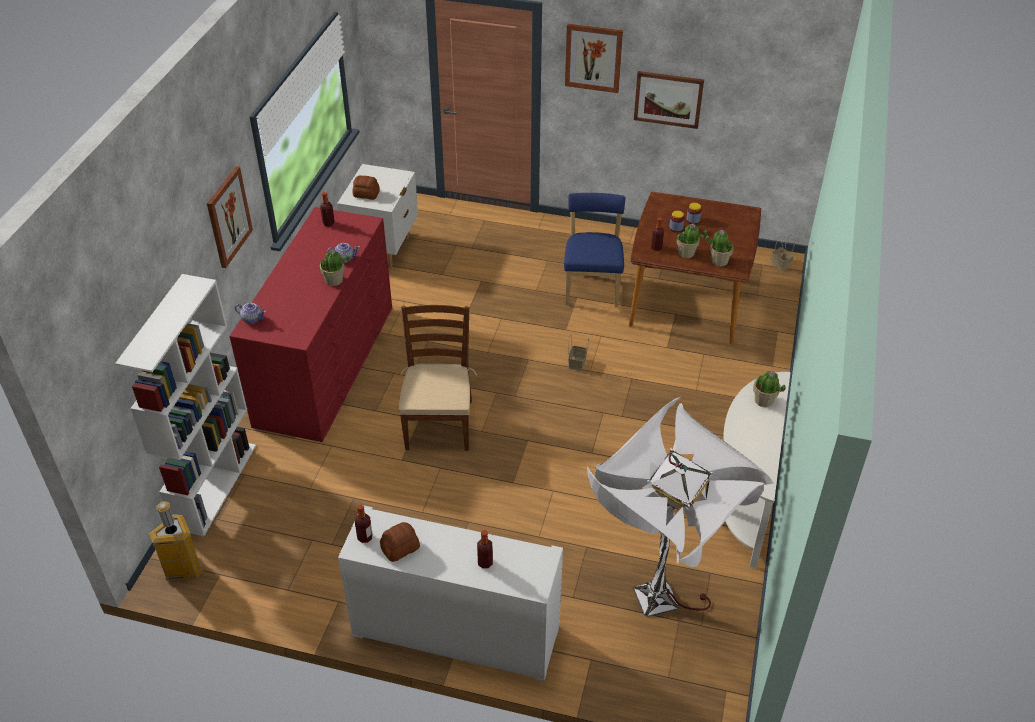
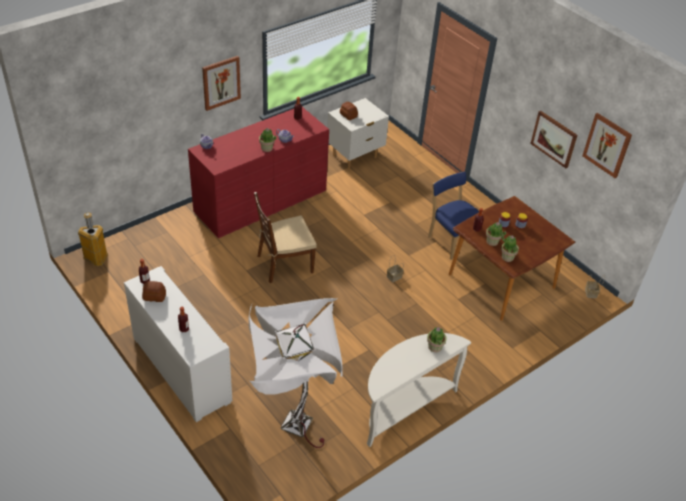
camera: 35 degrees right, 0 degrees up
white bookcase [115,274,256,536] -> none
brown chair [399,305,477,451] -> brown chair turned 150 degrees counterclockwise [254,192,317,283]
blue chair [564,193,625,308] -> blue chair turned 75 degrees counterclockwise [428,172,479,260]
picture [565,24,623,93] -> picture moved to [582,113,632,178]

